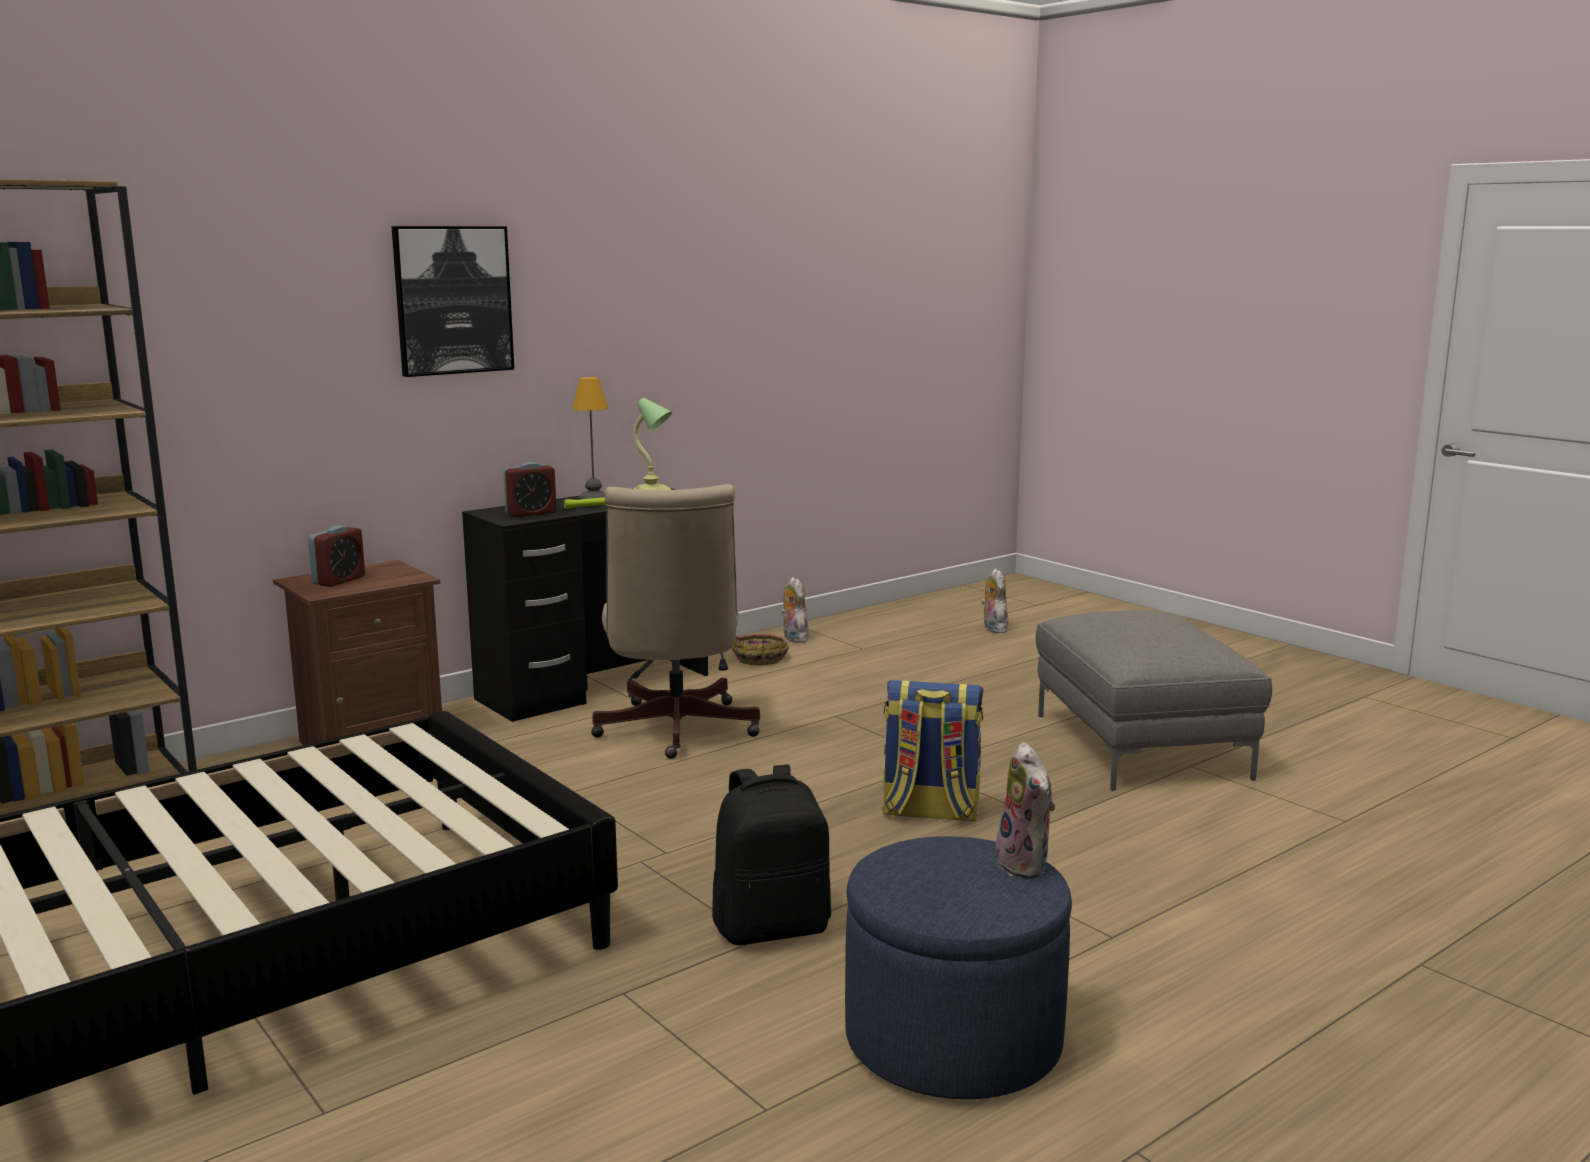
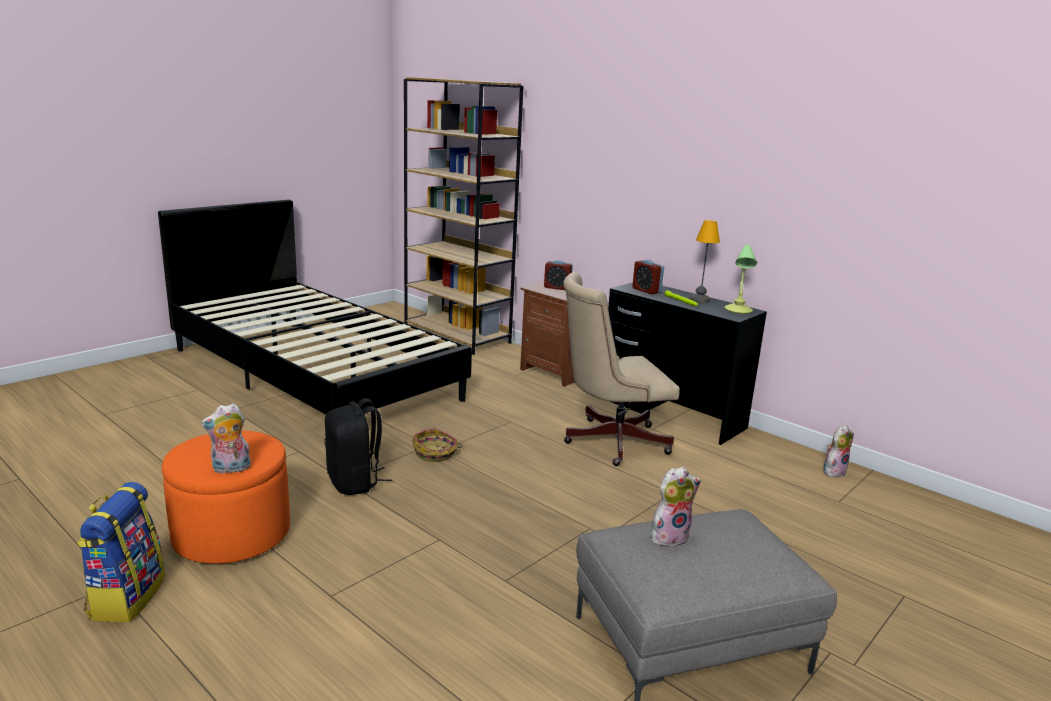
camera: 80 degrees right, 5 degrees up
picture [392,226,514,377] -> none
basket [732,634,789,666] -> basket moved to [412,428,463,462]
blue ottoman [845,836,1072,1099] -> orange ottoman [162,430,290,564]
backpack [882,680,983,822] -> backpack moved to [77,482,165,622]
plush toy [981,569,1008,633] -> plush toy moved to [651,467,701,547]

